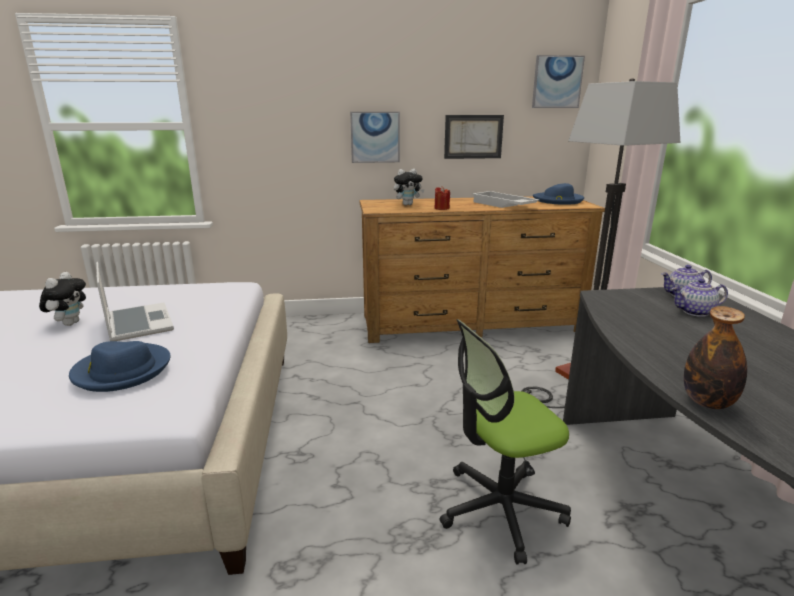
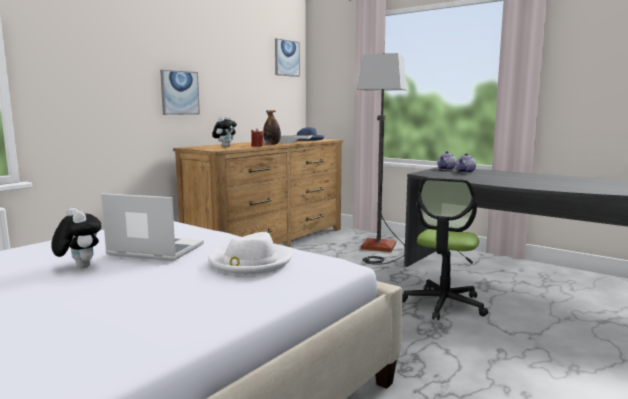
camera: 45 degrees left, 10 degrees down
blue hat [69,341,170,392] -> white hat [208,232,292,275]
picture [444,115,504,159] -> none
bottle [684,306,747,409] -> bottle moved to [263,110,281,145]

